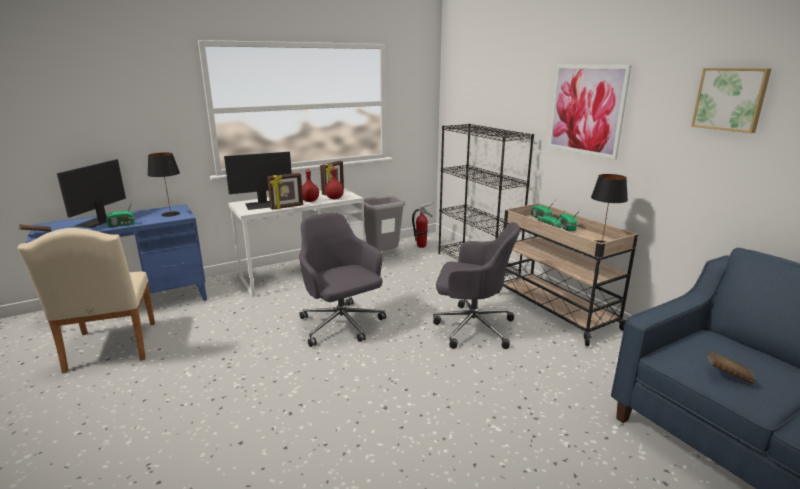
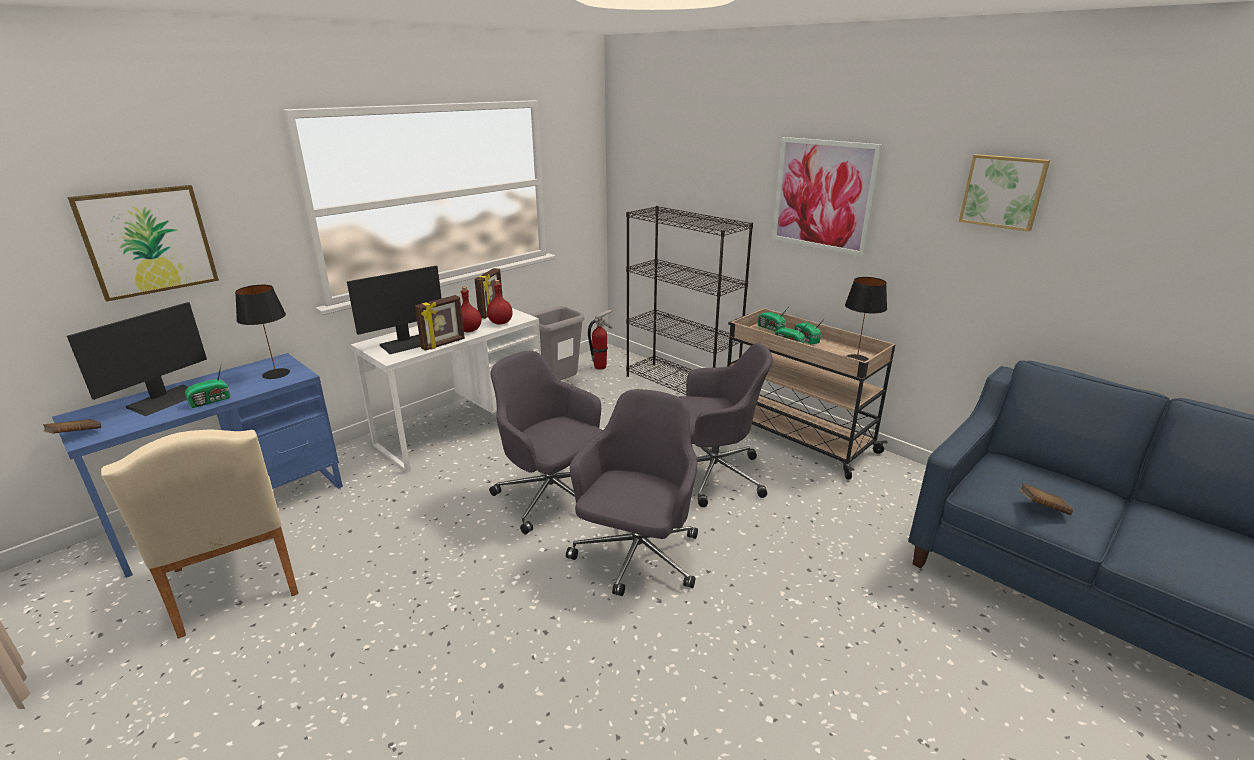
camera: 15 degrees left, 5 degrees up
monitor [57,159,126,228] -> monitor turned 150 degrees counterclockwise [67,302,207,416]
none -> picture [67,185,219,302]
none -> grey office chair [566,389,698,596]

